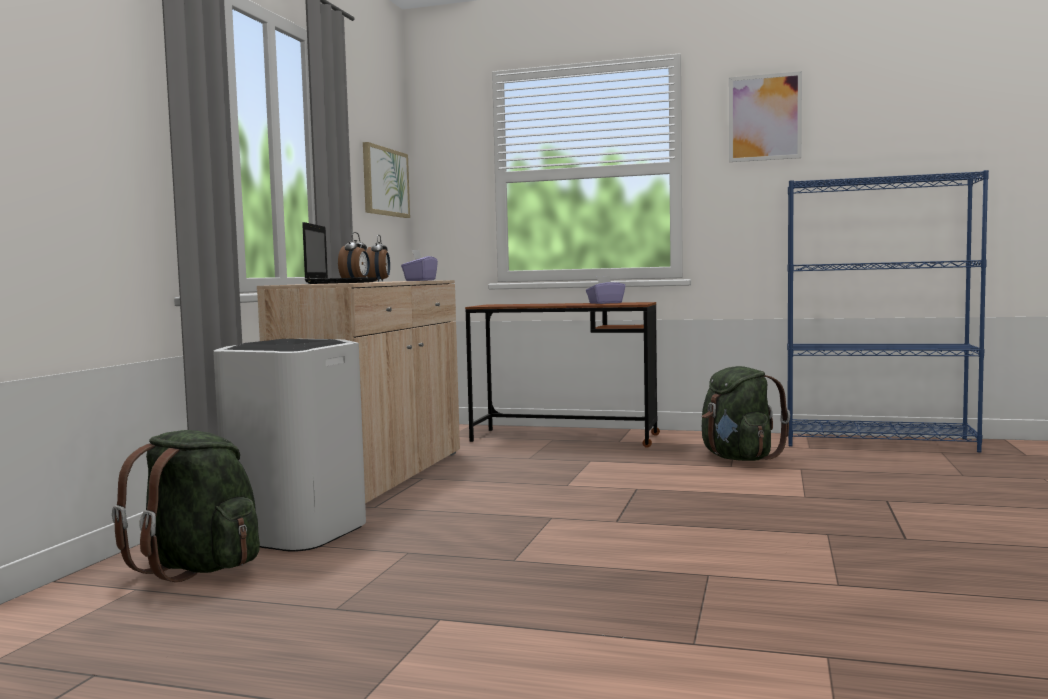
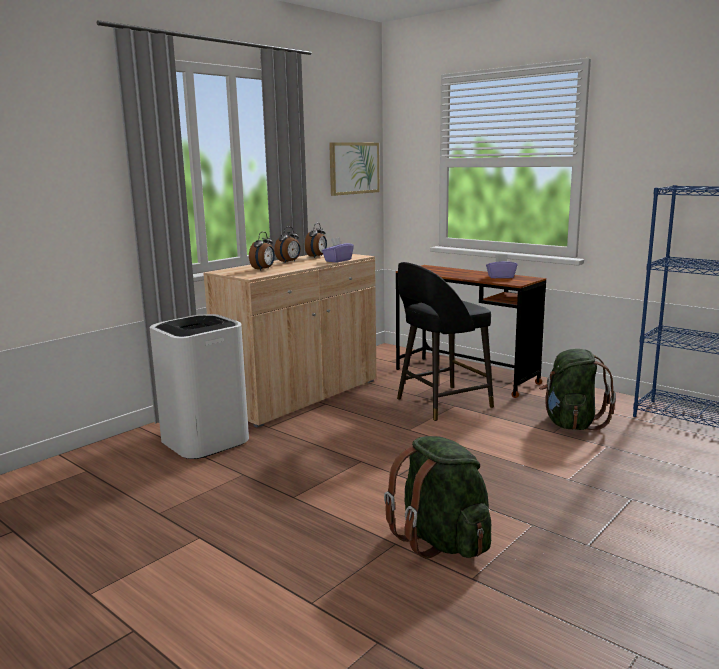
camera: 25 degrees right, 10 degrees up
green backpack [112,430,260,582] -> green backpack moved to [384,436,491,559]
laptop [302,222,377,284] -> alarm clock [249,232,275,271]
picture [729,71,802,162] -> none
none -> black stool [397,262,494,421]

